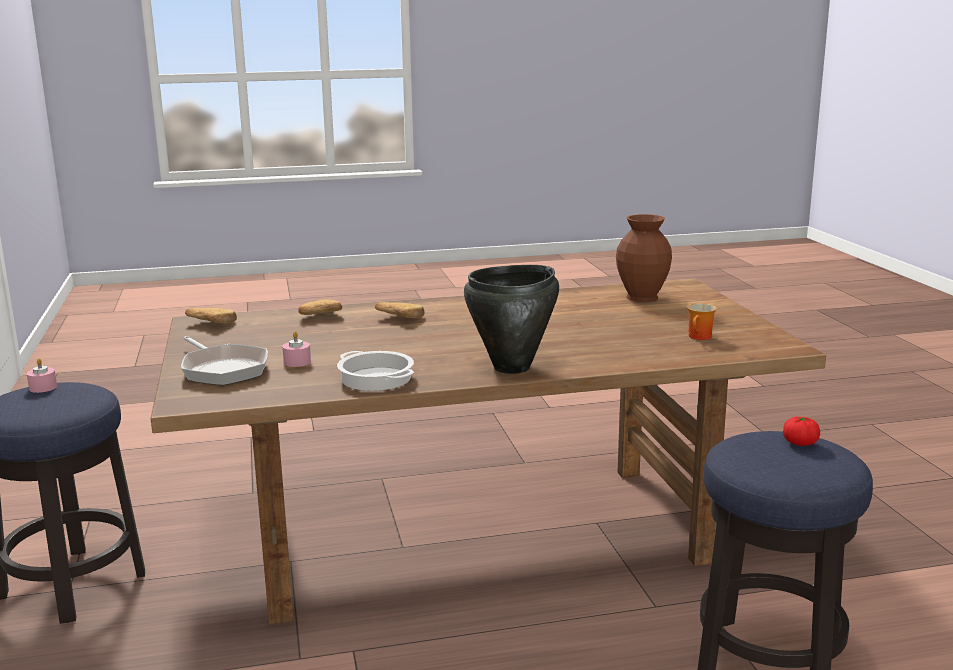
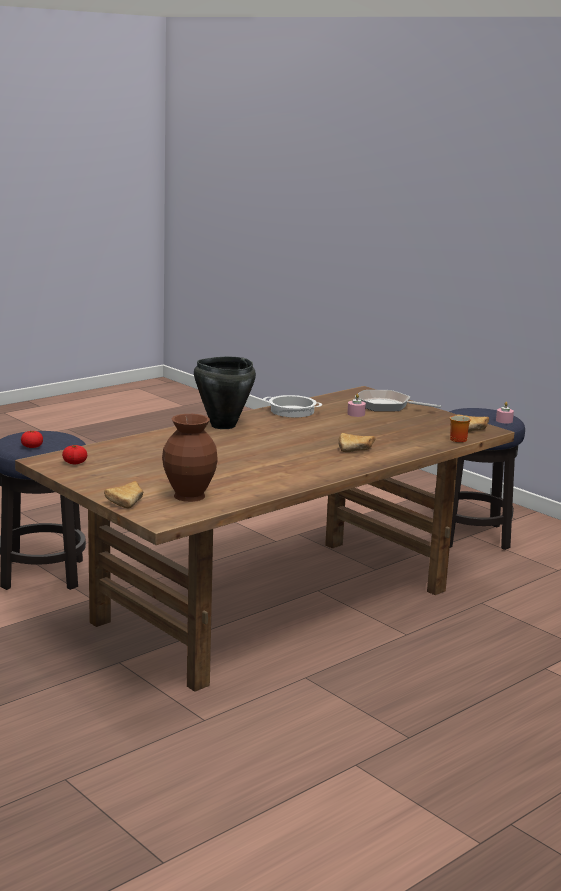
camera: 150 degrees right, 0 degrees up
bread [298,299,342,315] -> bread moved to [104,481,143,508]
mug [687,303,717,340] -> mug moved to [450,415,471,442]
none -> tomato [62,445,87,465]

